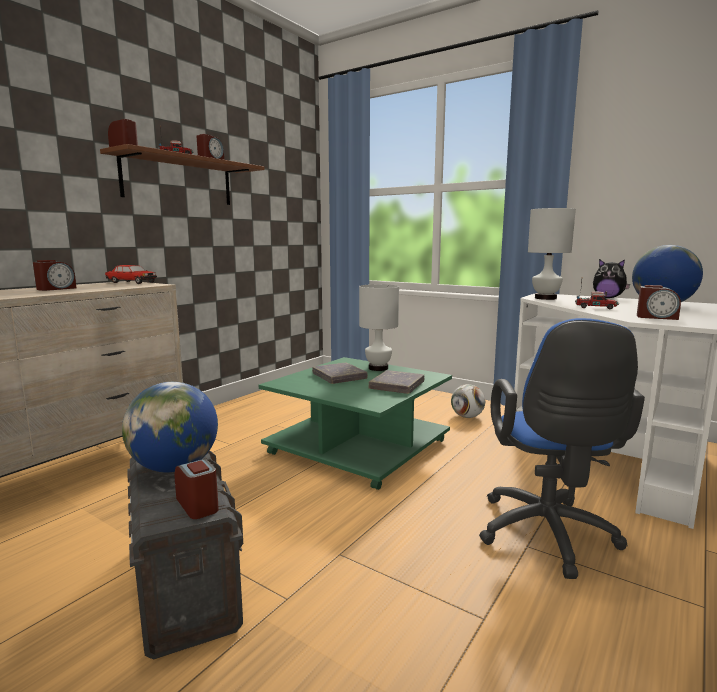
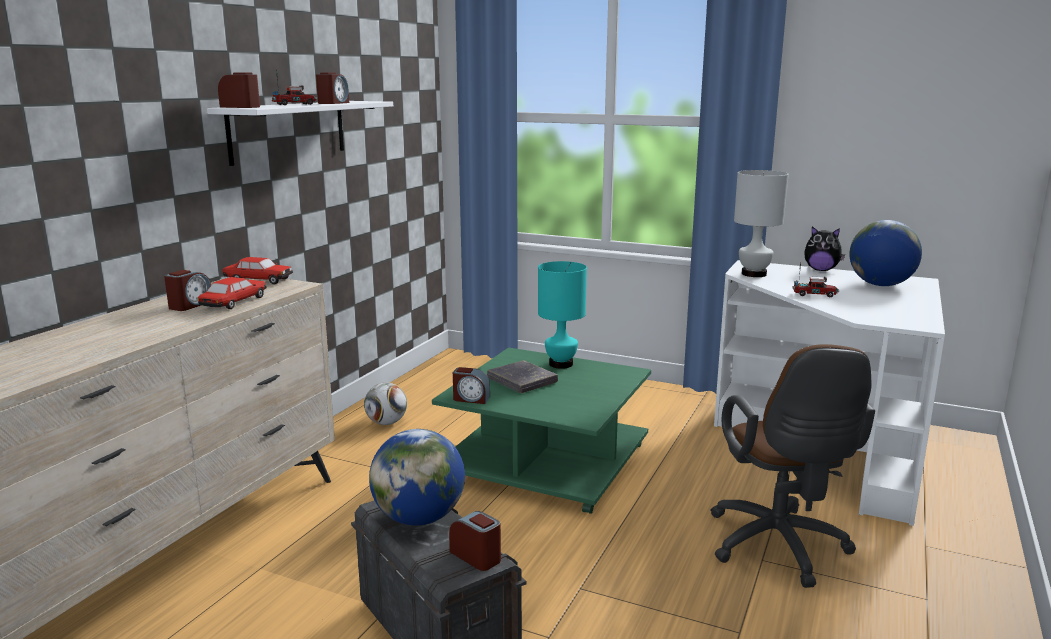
camera: 10 degrees left, 5 degrees up
brown shelf [100,144,265,205] -> white shelf [207,101,393,166]
white table lamp [359,284,399,371] -> turquoise table lamp [538,261,587,369]
grey book [369,370,424,394] -> none
football [451,384,485,418] -> football moved to [364,383,407,425]
blue office chair [479,318,645,579] -> brown office chair [710,344,875,588]
alarm clock [637,285,681,320] -> alarm clock moved to [453,367,490,404]
none -> toy car [198,277,267,309]

